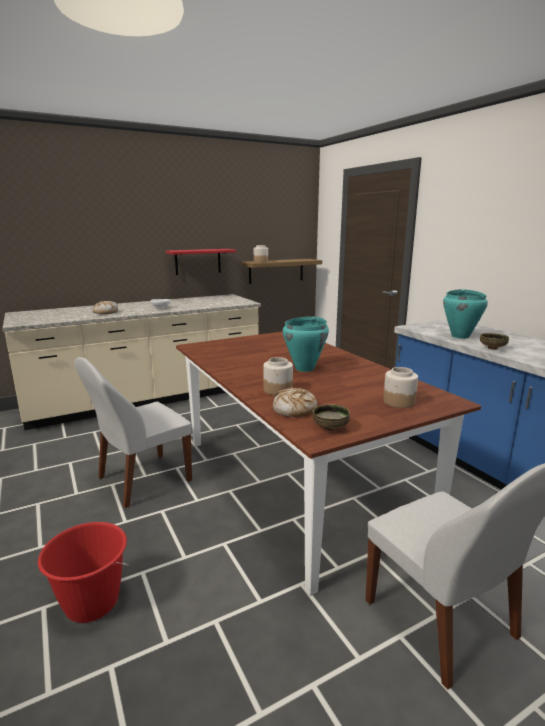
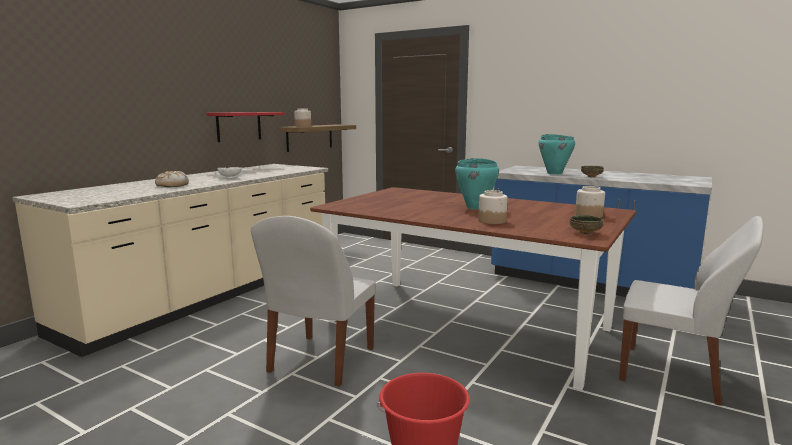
camera: 30 degrees left, 5 degrees down
bread [273,387,317,417] -> none

